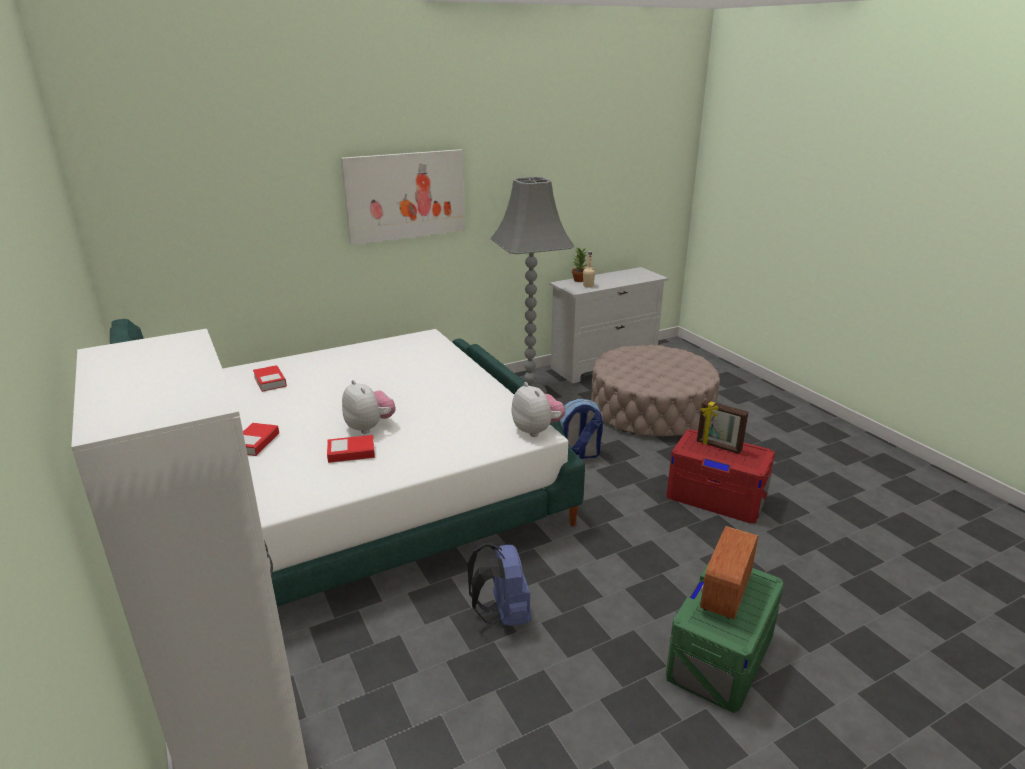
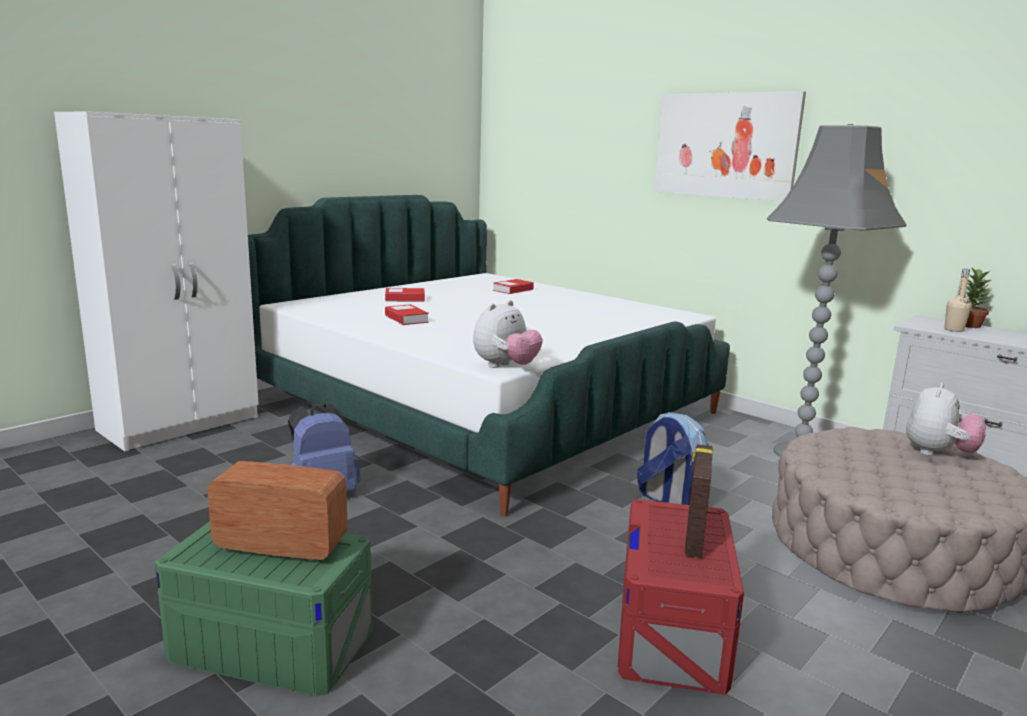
camera: 70 degrees right, 10 degrees down
plush toy [342,380,396,434] -> plush toy moved to [906,382,986,456]

